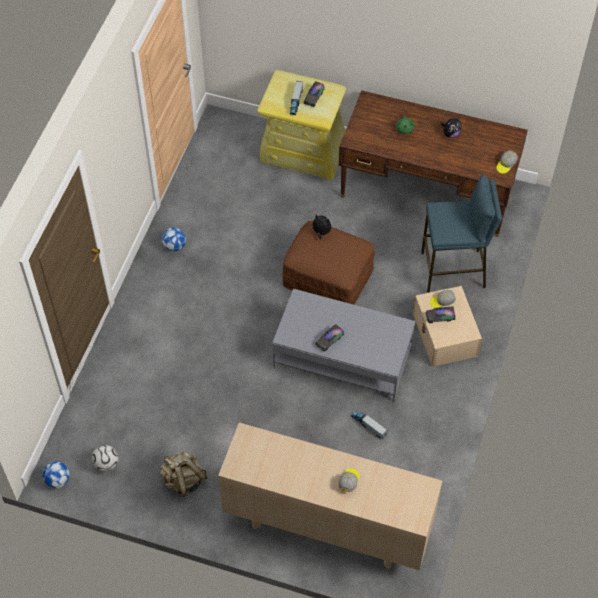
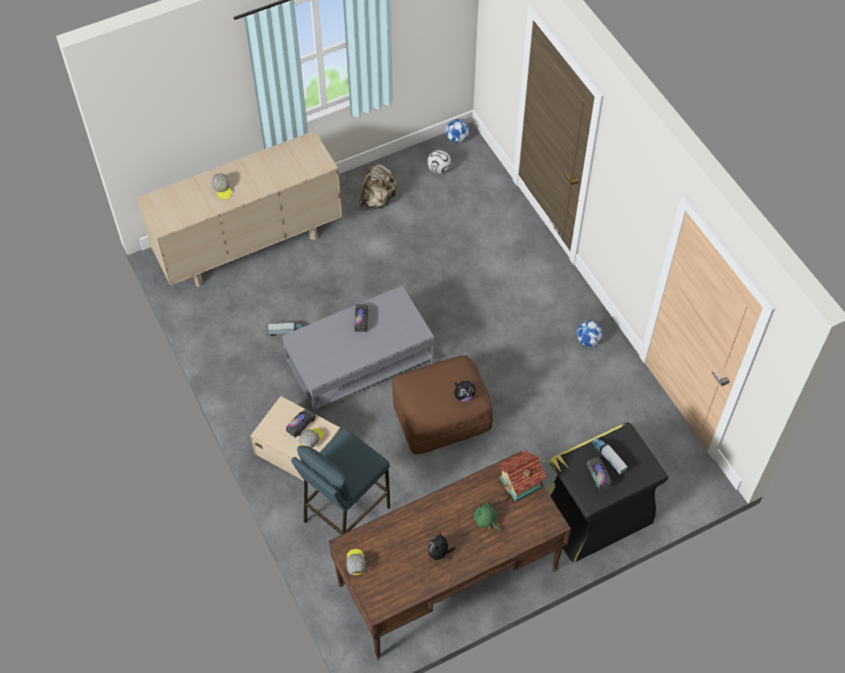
camera: 135 degrees right, 0 degrees up
yellow nightstand [257,70,346,180] -> black nightstand [549,422,668,562]
none -> toy house [497,450,546,502]

